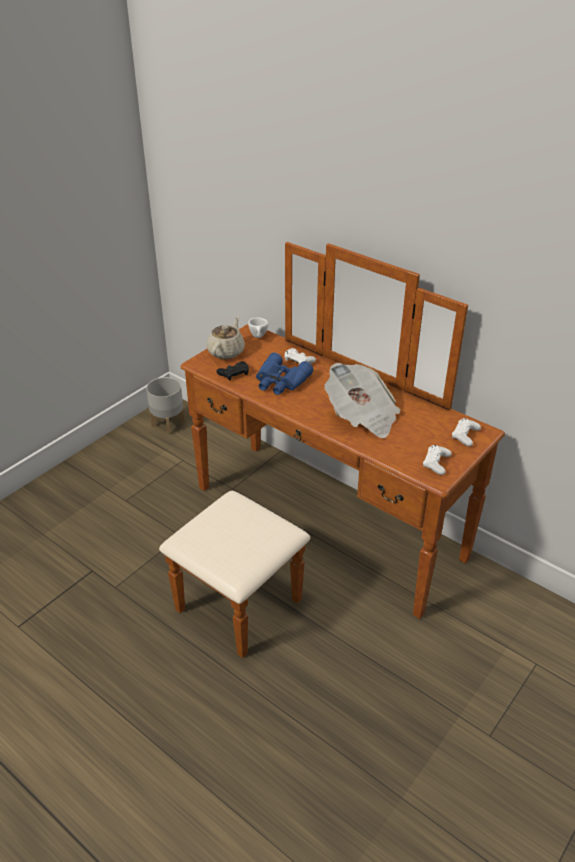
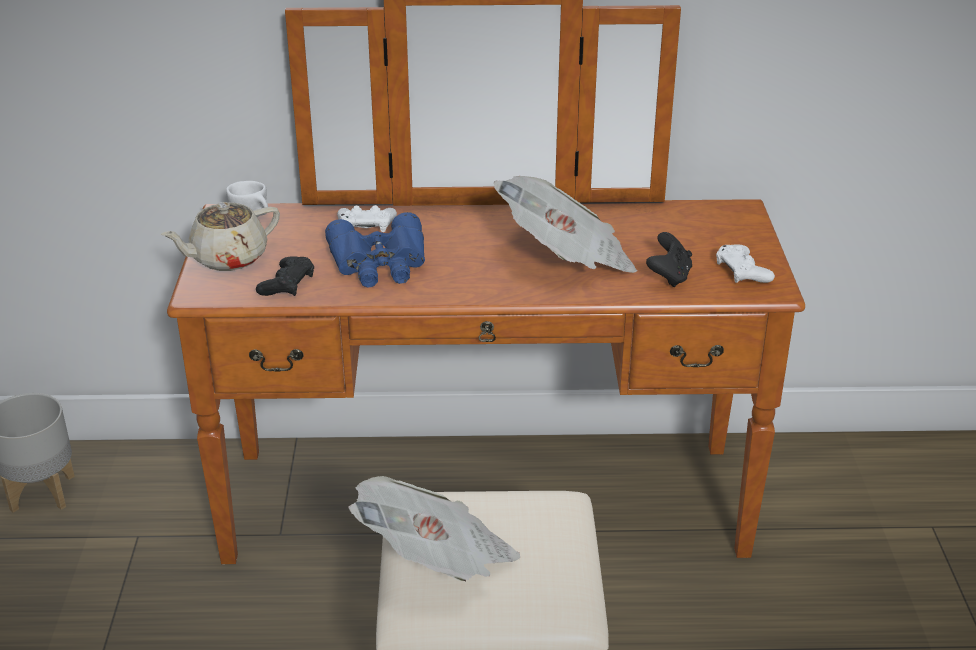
camera: 40 degrees left, 5 degrees down
beige teapot [207,317,245,359] -> beige teapot turned 105 degrees counterclockwise [161,202,280,271]
white game controller [452,418,481,446] -> none
none -> newspaper [348,476,520,581]
none -> black game controller [646,232,692,287]

